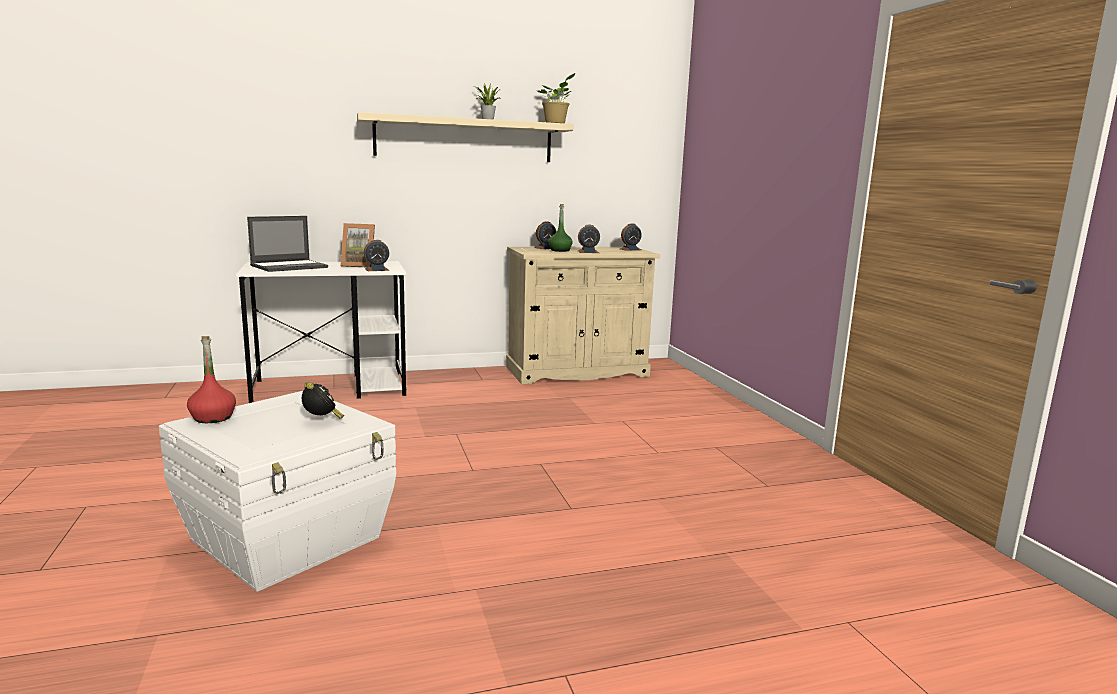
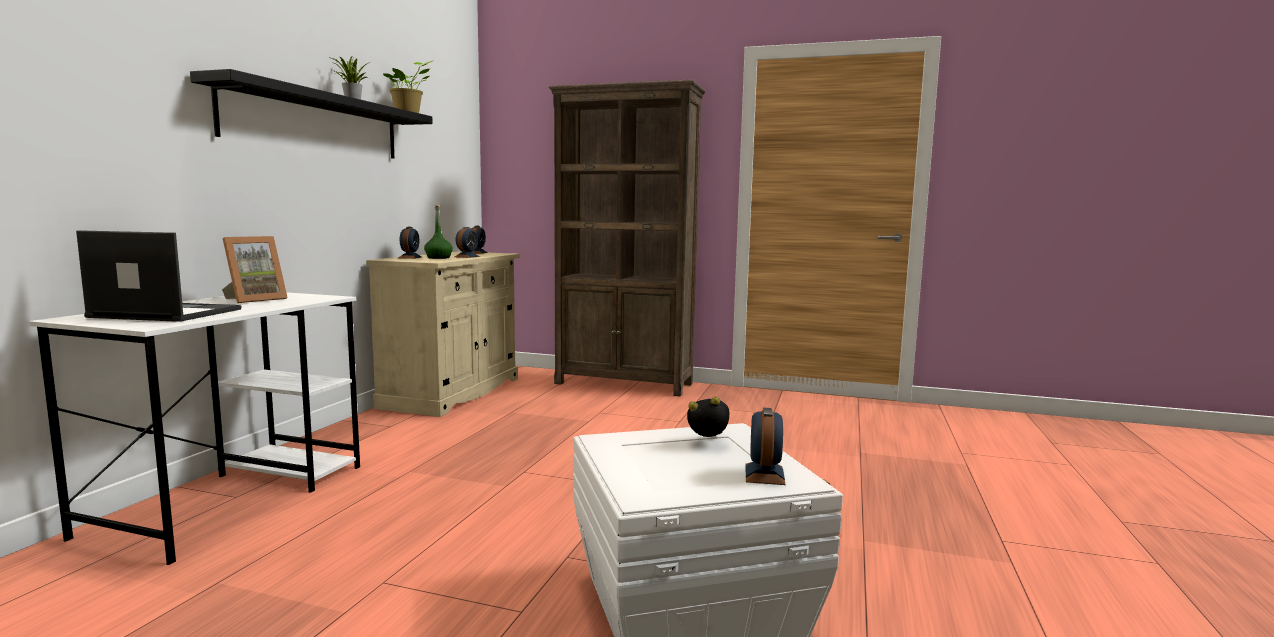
camera: 55 degrees left, 5 degrees down
red bottle [187,336,236,423] -> none
laptop [247,216,328,272] -> laptop turned 75 degrees counterclockwise [76,230,241,322]
beige shelf [357,112,574,162] -> black shelf [190,69,433,159]
alarm clock [364,239,390,271] -> alarm clock moved to [745,408,785,485]
none -> brown bookcase [549,79,706,396]

